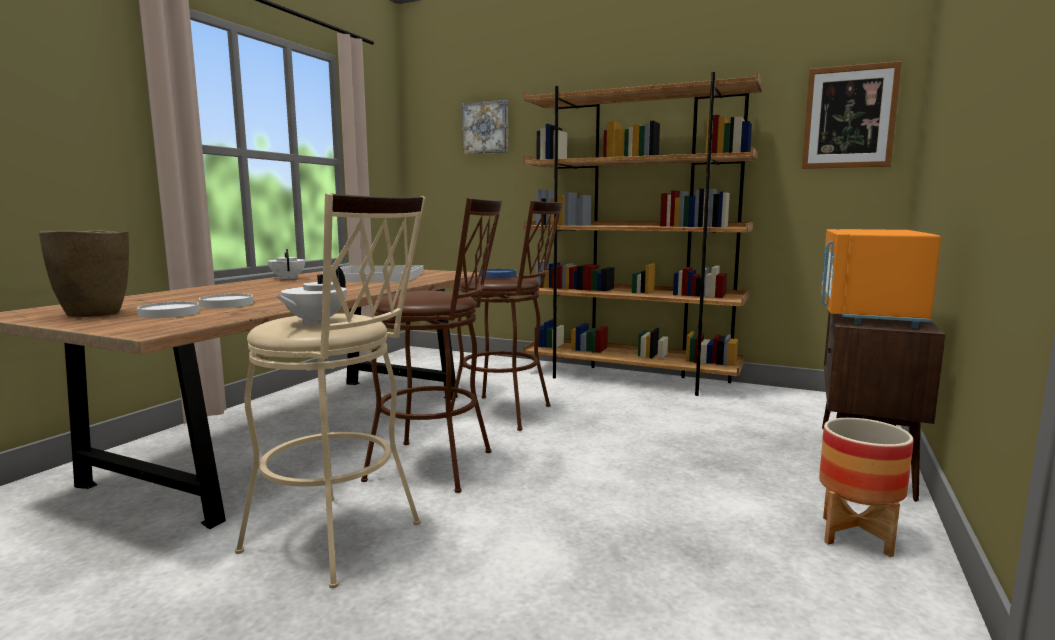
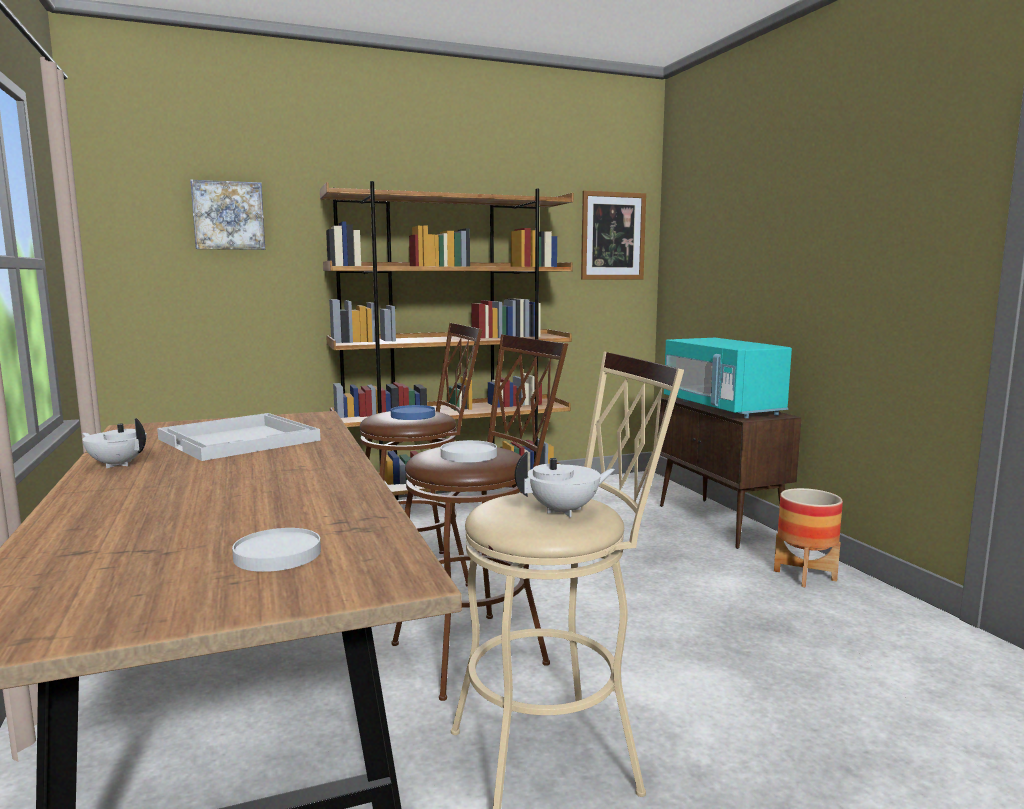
camera: 45 degrees left, 0 degrees up
brown vase [39,231,129,317] -> none
white plate [199,294,253,308] -> white plate moved to [441,440,497,462]
white teapot [275,266,347,325] -> white teapot turned 90 degrees counterclockwise [515,451,615,517]
orange microwave [821,229,941,328] -> turquoise microwave [664,338,792,418]

